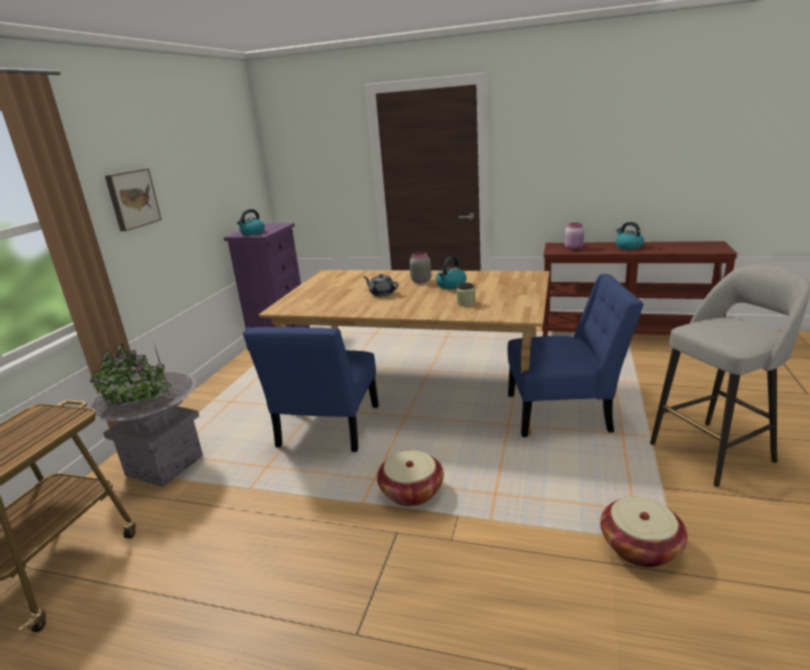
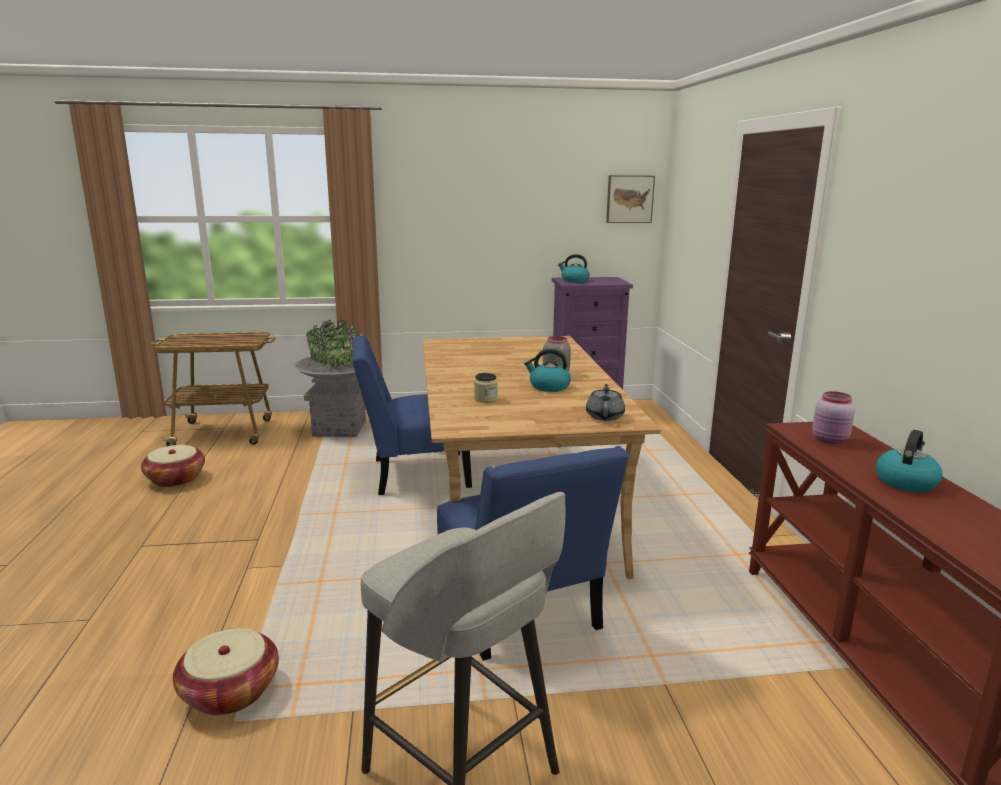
camera: 65 degrees right, 5 degrees down
picture [105,168,162,231] -> picture moved to [606,175,655,223]
grey teapot [363,274,398,296] -> grey teapot moved to [586,384,625,421]
basket [377,451,444,506] -> basket moved to [141,445,205,487]

